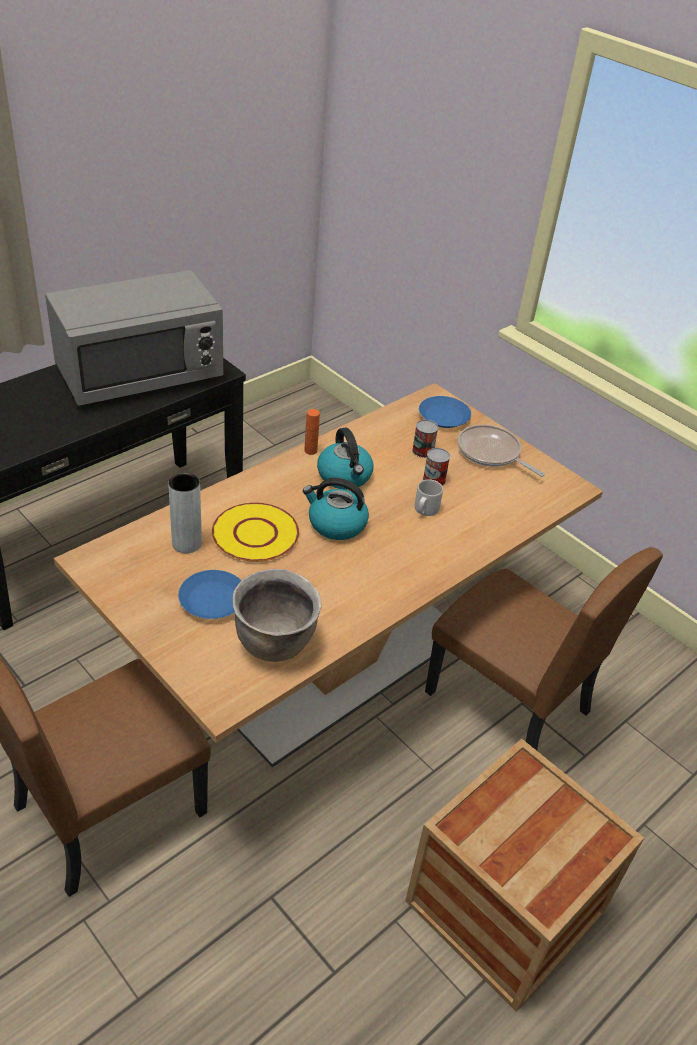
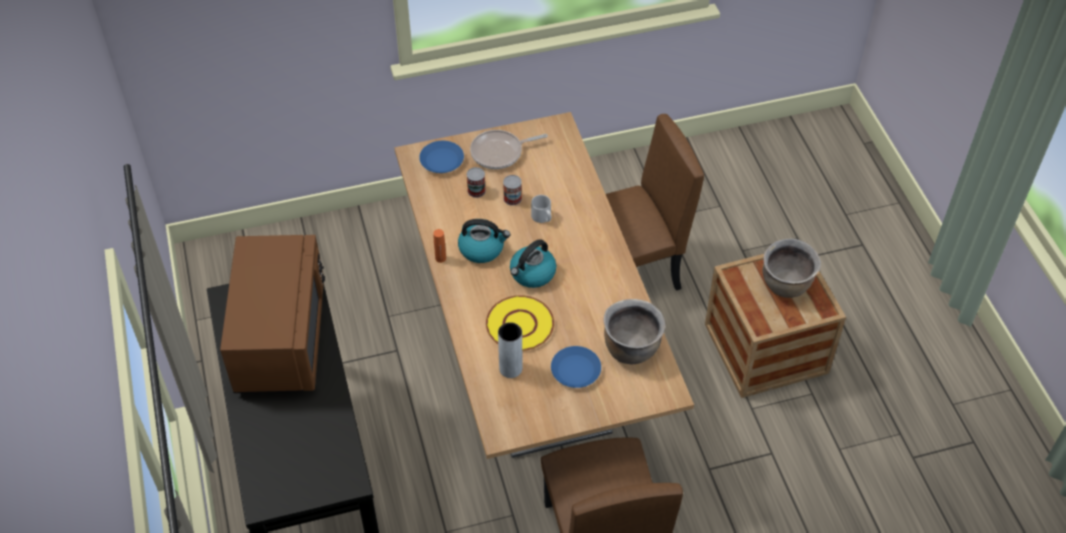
camera: 60 degrees left, 10 degrees up
grey microwave [45,270,223,405] -> brown microwave [220,235,325,393]
none -> brown cooking pot [763,239,821,298]

